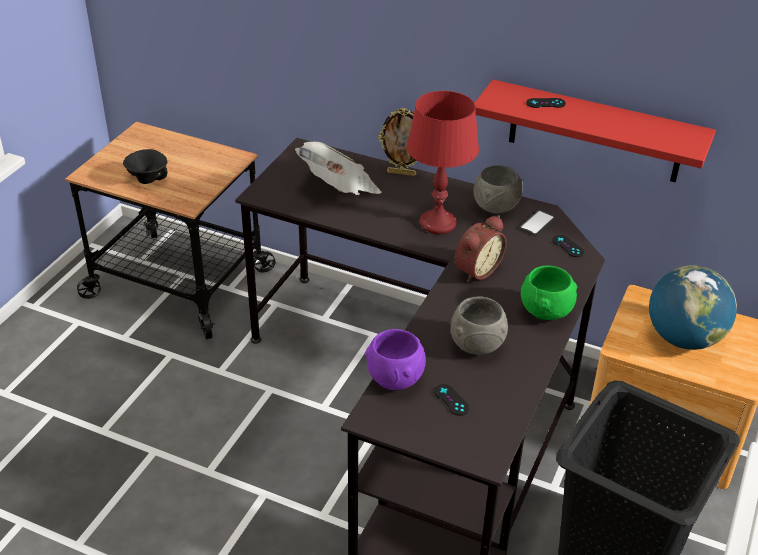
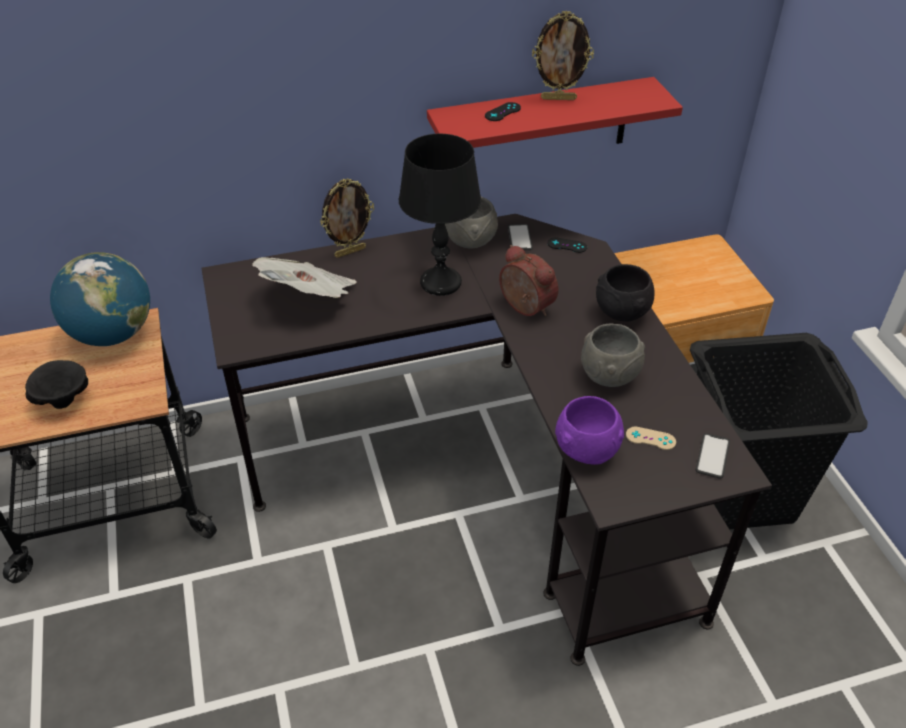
camera: 40 degrees left, 5 degrees up
red table lamp [407,91,479,234] -> black table lamp [399,133,481,296]
black game controller [434,384,470,416] -> beige game controller [626,427,676,450]
alarm clock [454,215,507,283] -> alarm clock turned 45 degrees counterclockwise [499,245,559,316]
green bowl [521,266,577,320] -> black bowl [596,264,654,322]
globe [649,265,737,350] -> globe moved to [50,252,150,346]
none -> picture frame [532,10,594,100]
none -> phone [695,433,730,479]

